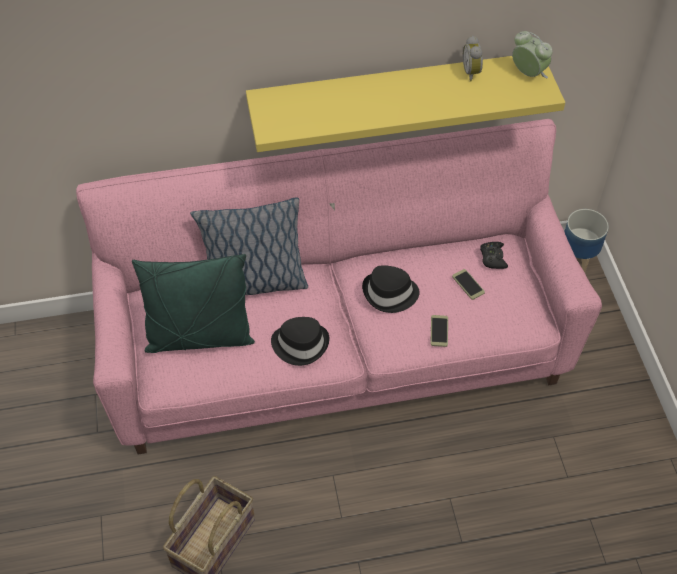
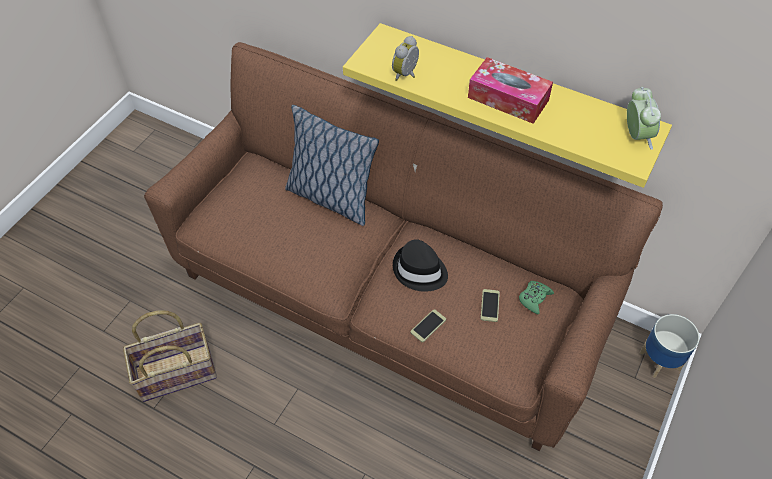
camera: 40 degrees right, 0 degrees up
pink sofa [76,119,602,455] -> brown sofa [144,42,663,451]
green pillow [132,254,255,353] -> none
black hat [271,317,329,366] -> none
alarm clock [463,35,483,82] -> alarm clock moved to [392,36,419,81]
black game controller [480,242,508,269] -> green game controller [519,281,554,315]
none -> tissue box [468,57,553,124]

